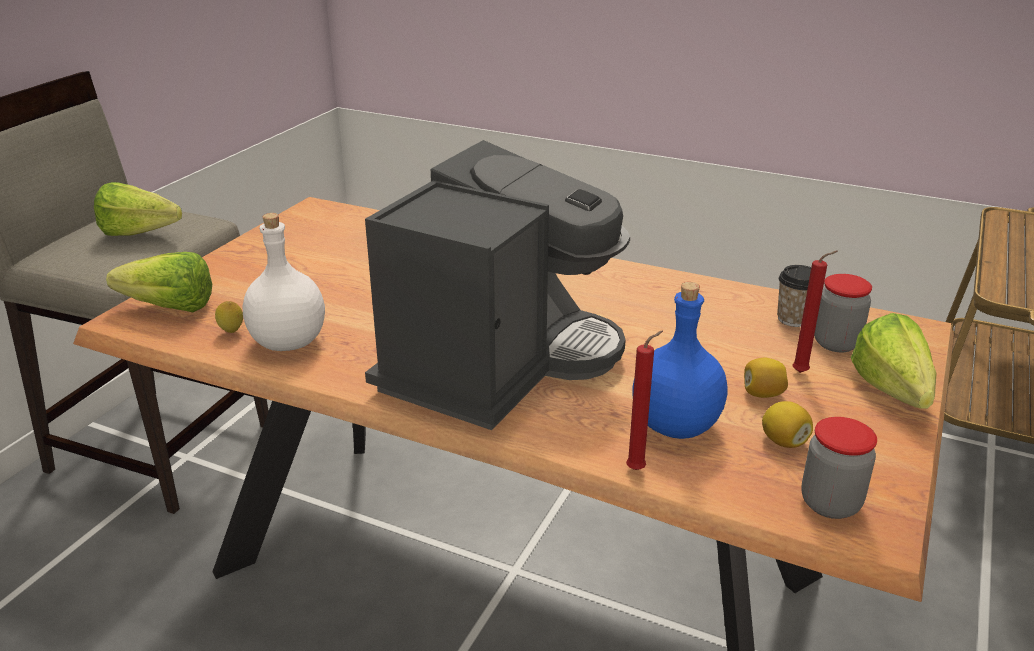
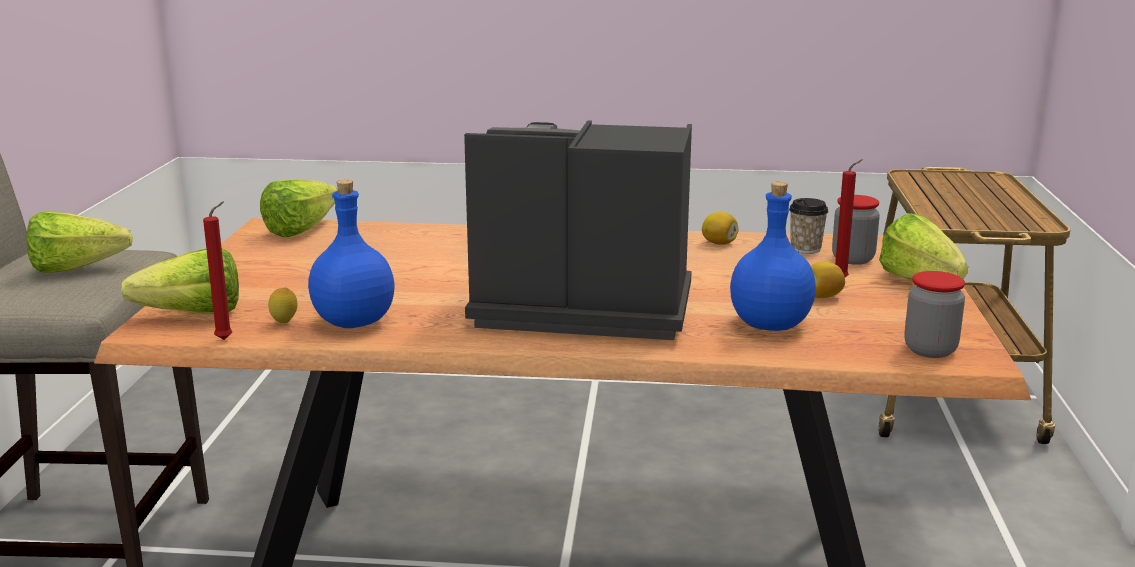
camera: 20 degrees left, 10 degrees down
white bottle [243,213,325,351] -> blue bottle [308,180,395,328]
coffee machine [365,140,630,430] -> coffee machine turned 90 degrees counterclockwise [464,120,692,340]
red candle [626,331,663,470] -> red candle moved to [203,201,232,340]
lemon [762,401,813,448] -> lemon moved to [702,212,739,245]
none -> lettuce [260,180,338,237]

